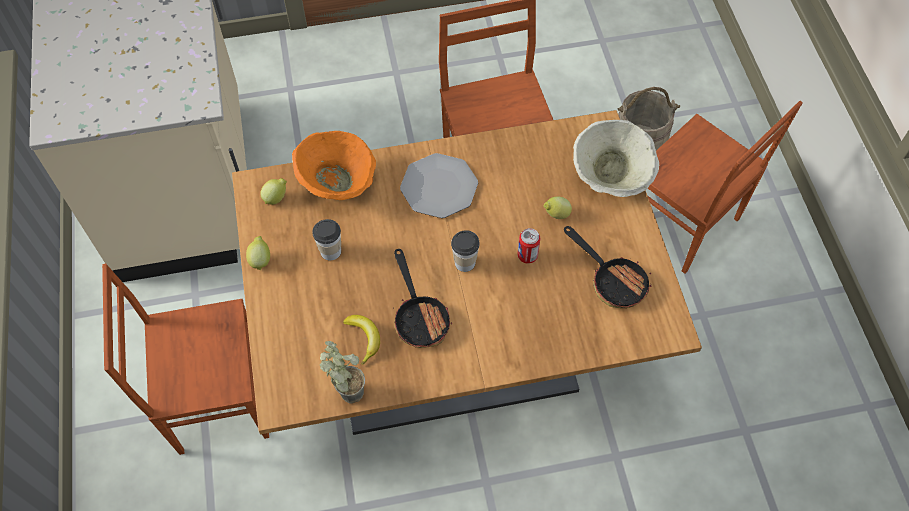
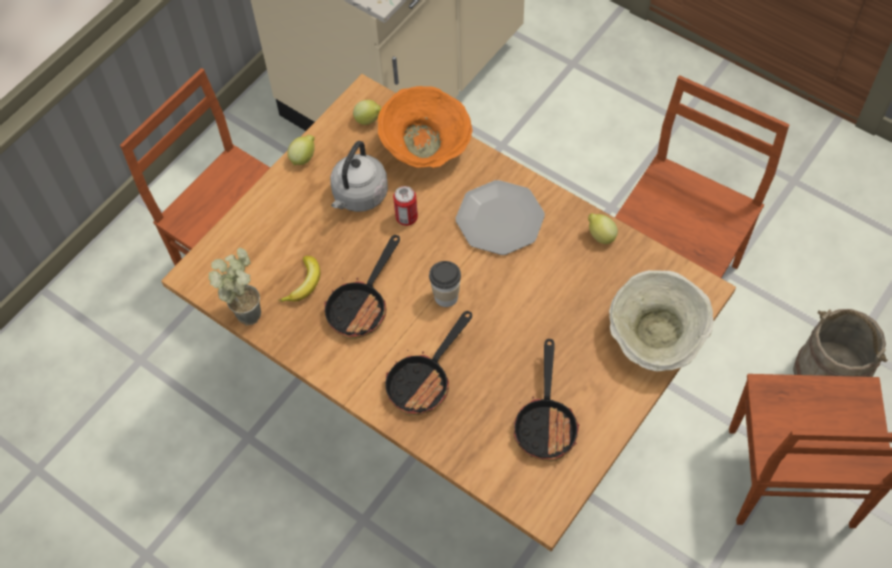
camera: 50 degrees right, 0 degrees up
cup [312,219,341,260] -> grey kettle [330,141,388,212]
can [517,228,540,264] -> can moved to [393,186,418,226]
lemon [544,196,572,219] -> lemon moved to [588,213,618,244]
none -> frying pan [384,311,472,416]

